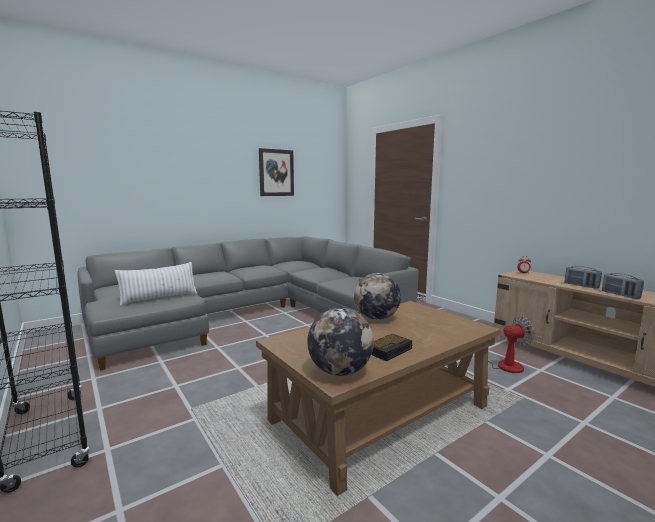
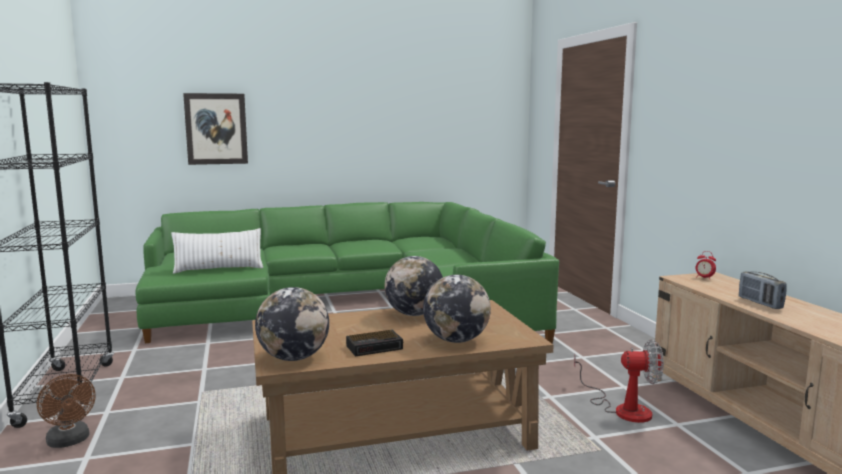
camera: 20 degrees right, 0 degrees up
grey sofa [78,236,419,371] -> green sofa [135,202,559,344]
picture [259,148,294,196] -> picture moved to [183,93,248,165]
radio [602,273,644,299] -> none
none -> brown fan [37,374,95,448]
none -> globe [423,275,491,343]

